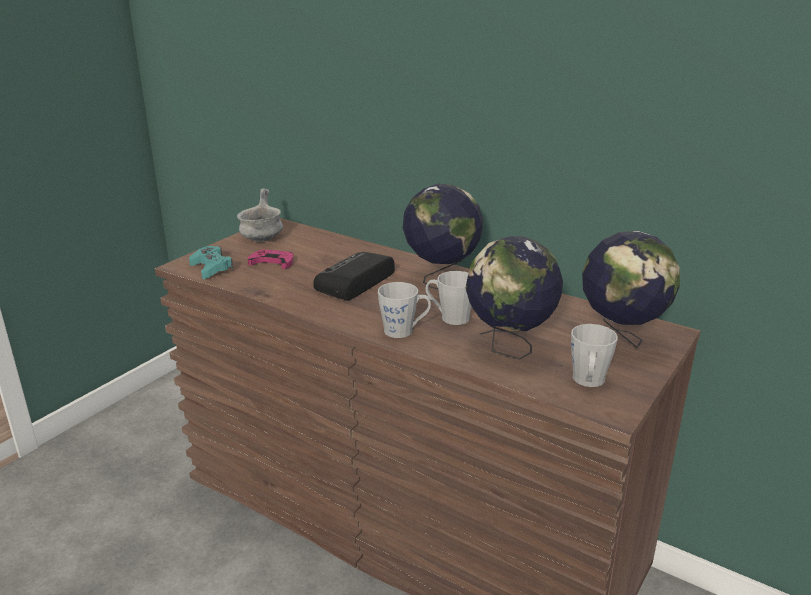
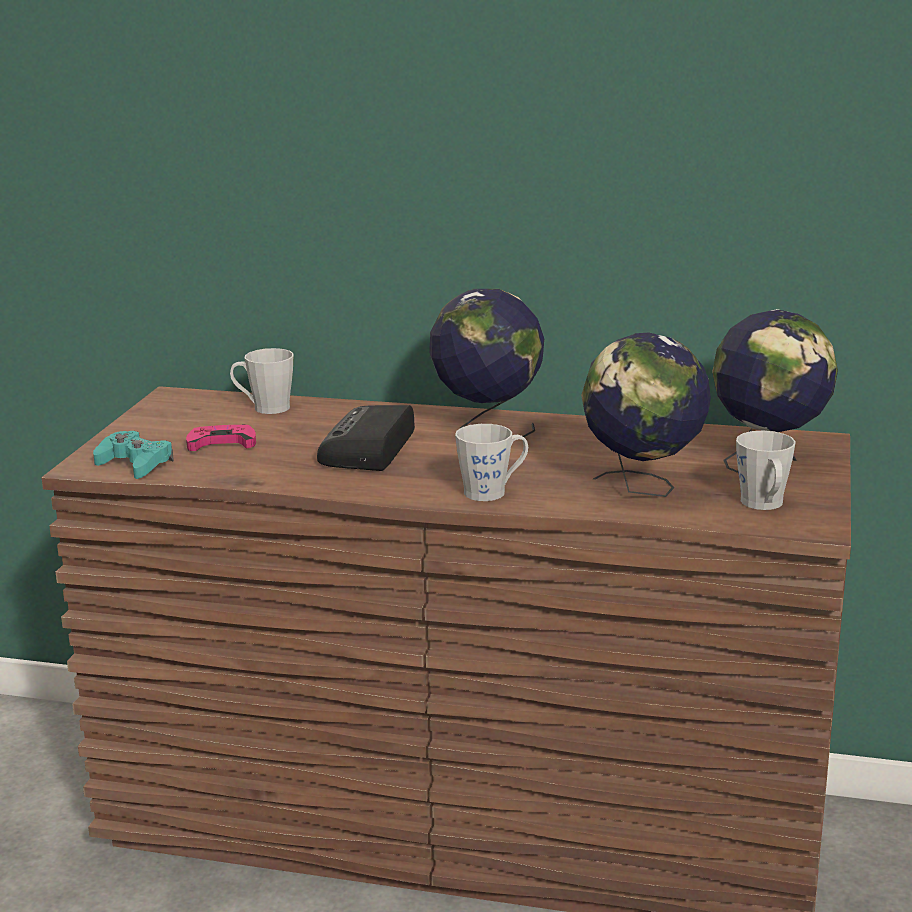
camera: 20 degrees left, 5 degrees down
grey bowl [237,188,283,242] -> none
grey mug [426,271,472,325] -> grey mug moved to [230,348,294,414]

